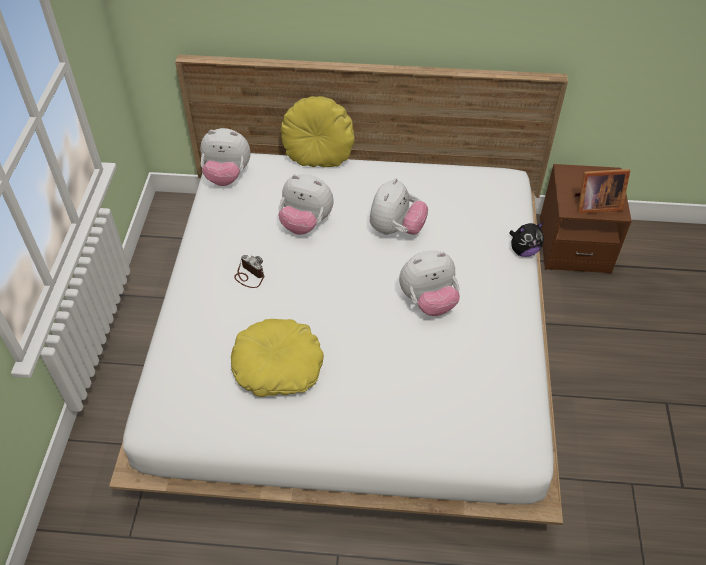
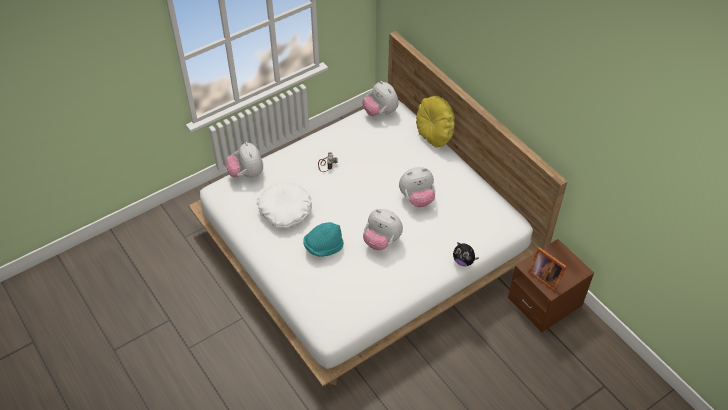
camera: 50 degrees right, 0 degrees up
yellow pillow [231,319,324,397] -> white pillow [257,181,312,228]
plush toy [278,174,334,235] -> plush toy moved to [226,142,263,178]
none -> turquoise hat [303,222,344,257]

